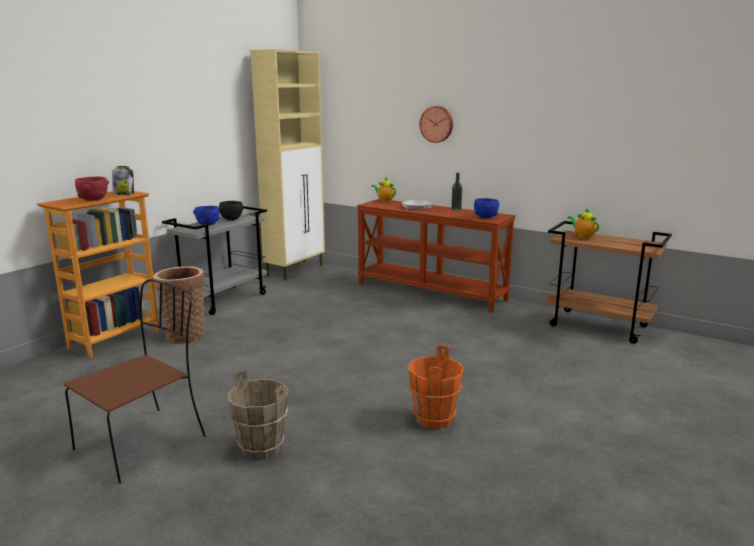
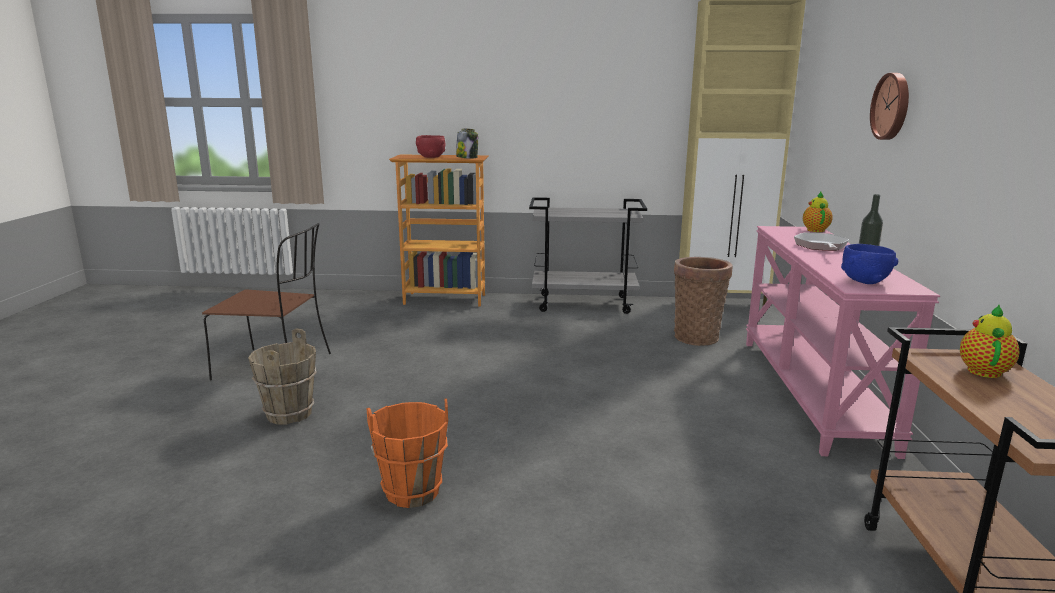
camera: 60 degrees right, 0 degrees up
basket [153,266,205,344] -> basket moved to [674,257,733,346]
blue bowl [193,206,220,225] -> none
black bowl [219,201,243,220] -> none
brown console table [357,199,516,313] -> pink console table [746,226,940,459]

